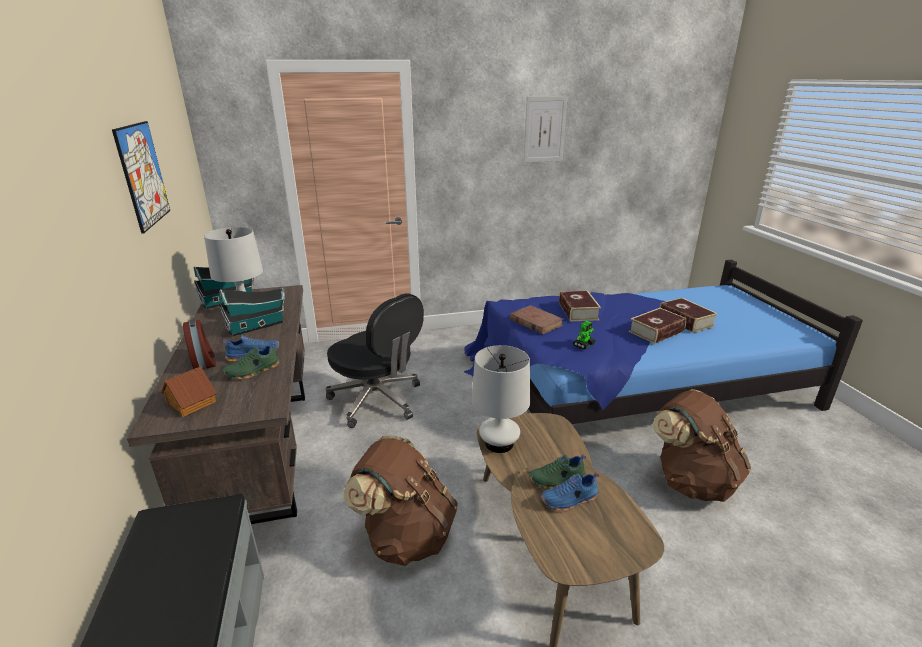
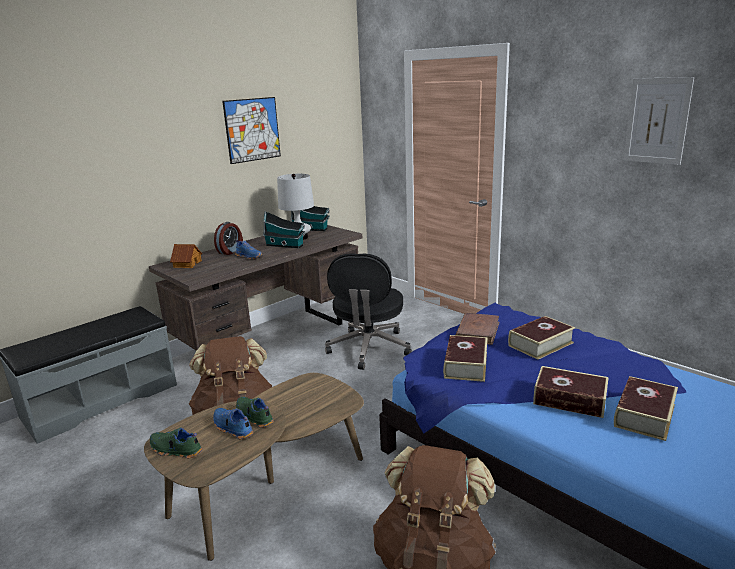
camera: 60 degrees right, 5 degrees down
green shoe [223,343,280,379] -> green shoe moved to [150,427,202,458]
white table lamp [472,345,530,453] -> none
toy robot [573,321,596,349] -> book [443,335,487,382]

